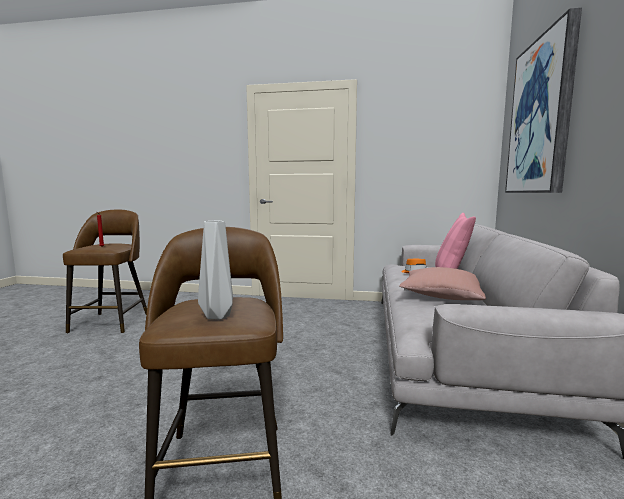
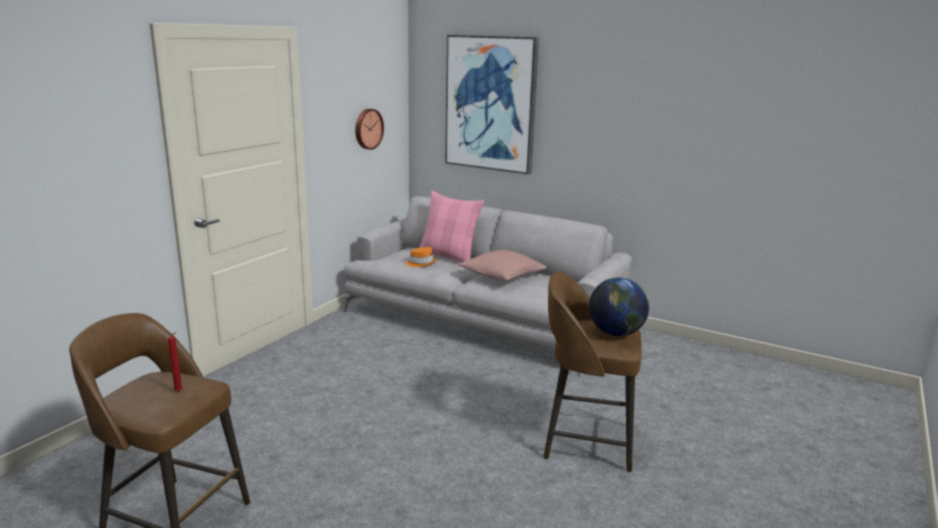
camera: 70 degrees left, 10 degrees up
grey vase [198,221,233,320] -> globe [589,278,649,336]
none -> wall clock [355,109,384,150]

